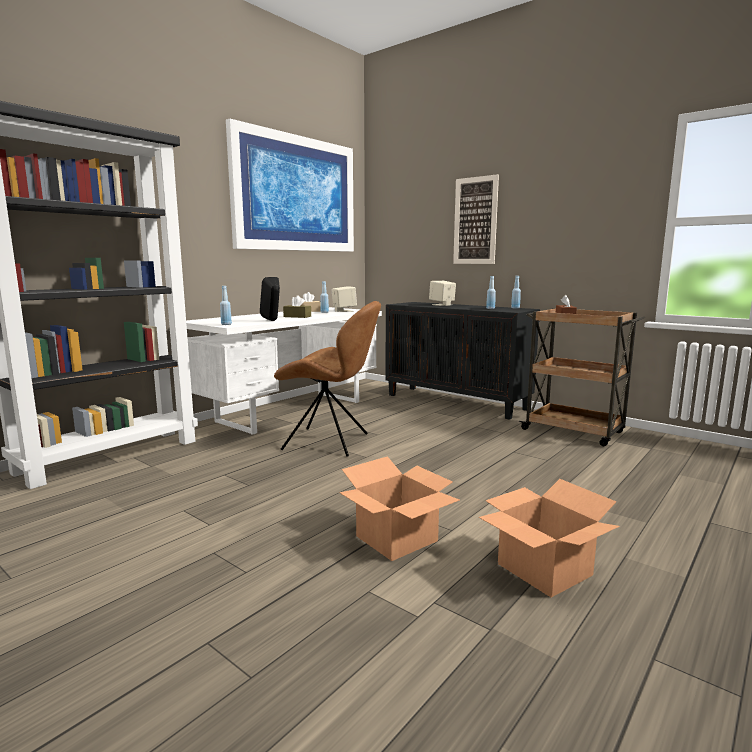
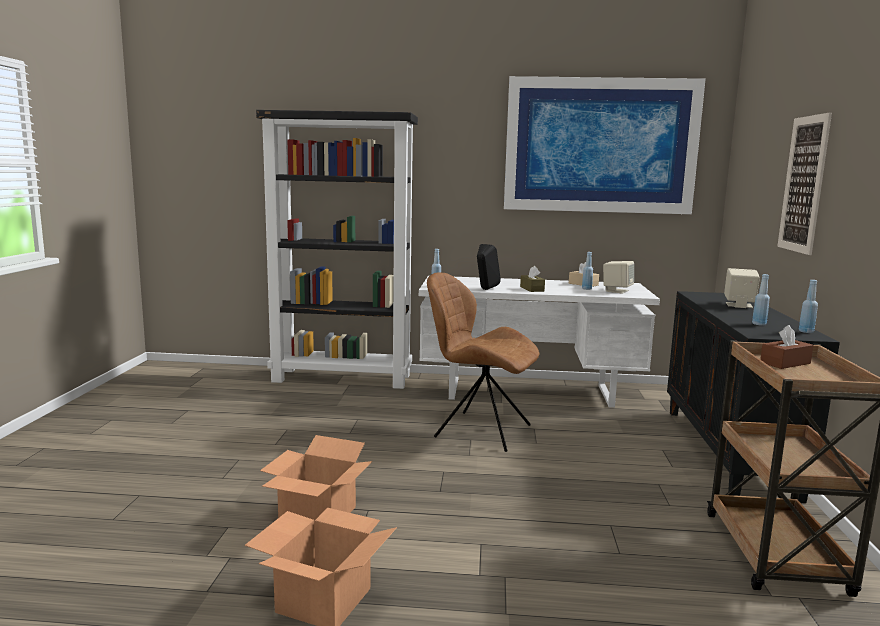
camera: 55 degrees right, 0 degrees up
brown chair [274,301,381,457] -> brown chair turned 135 degrees clockwise [427,272,540,452]

